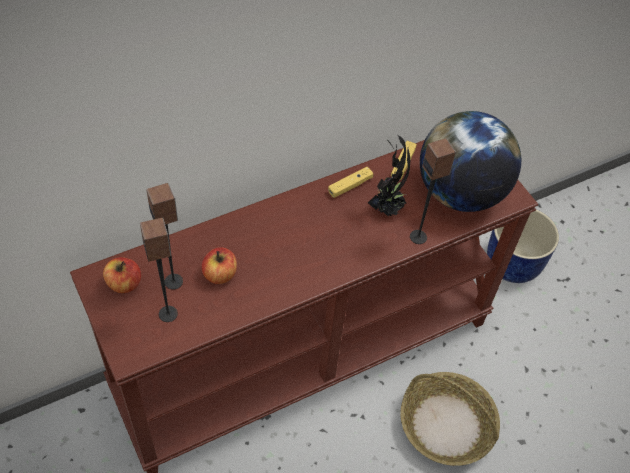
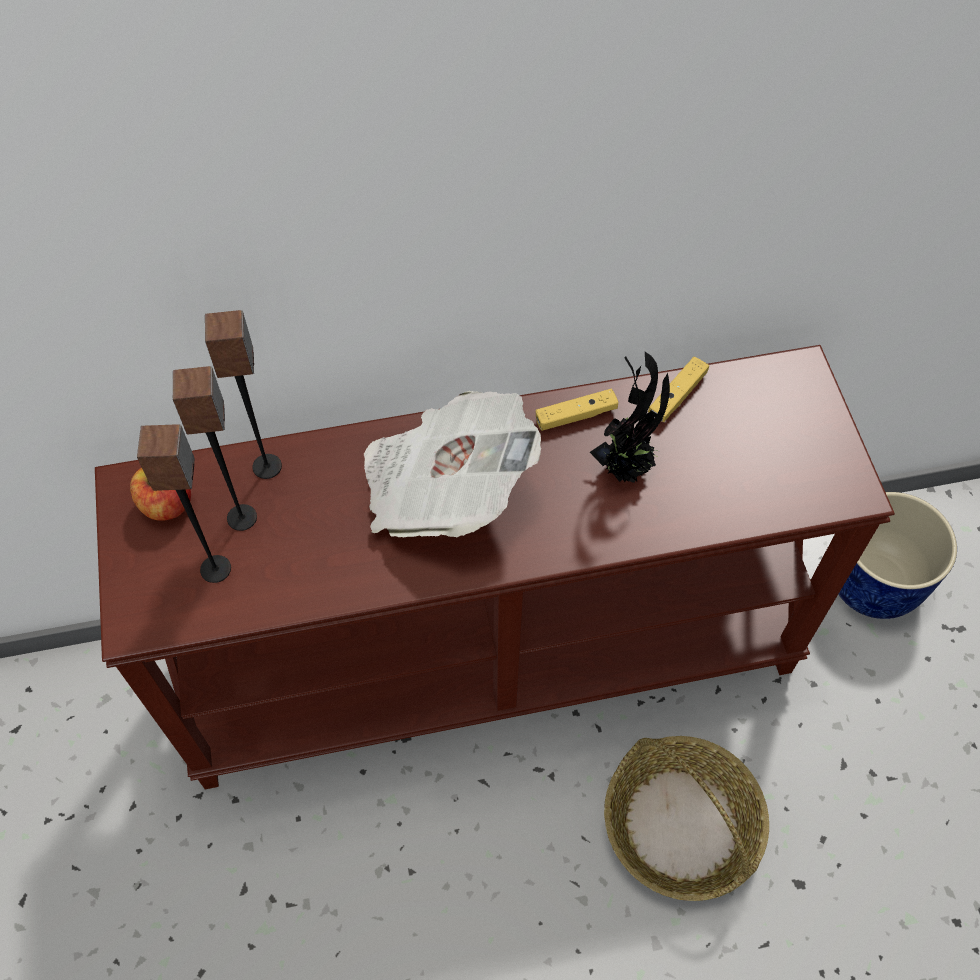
camera: 20 degrees right, 5 degrees up
apple [202,247,237,284] -> none
speaker [410,138,456,244] -> speaker moved to [205,310,282,479]
globe [420,111,521,212] -> none
none -> newspaper [364,391,541,538]

